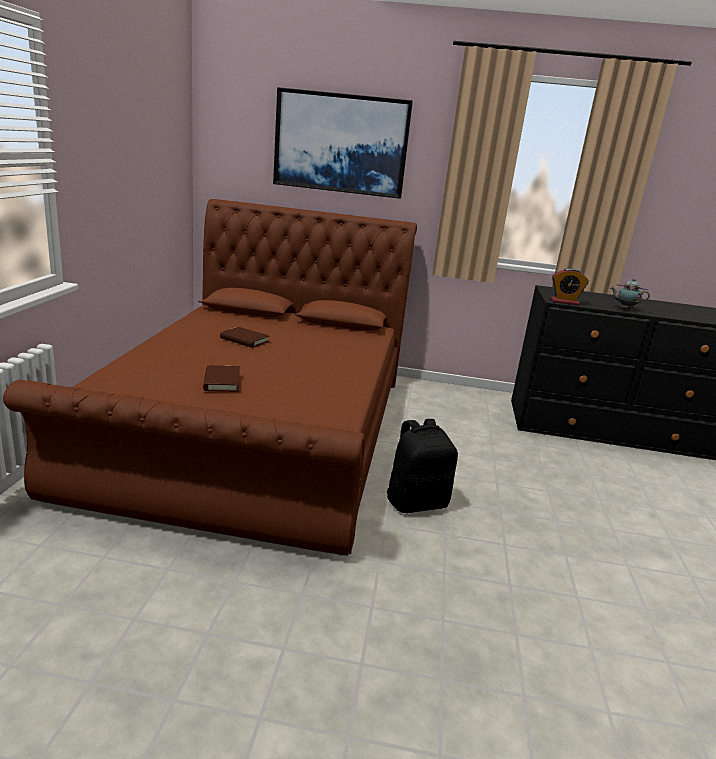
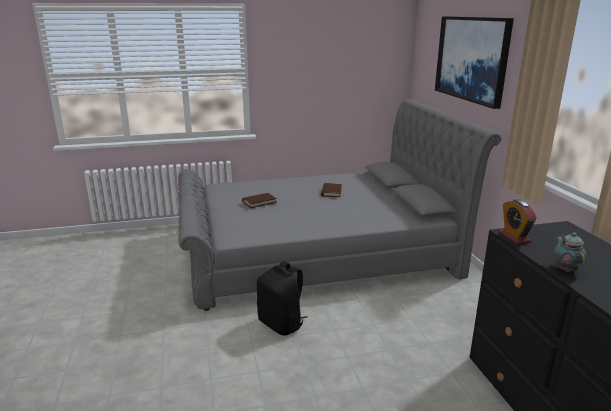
camera: 70 degrees right, 0 degrees up
brown bed [3,199,417,556] -> grey bed [178,99,501,311]

